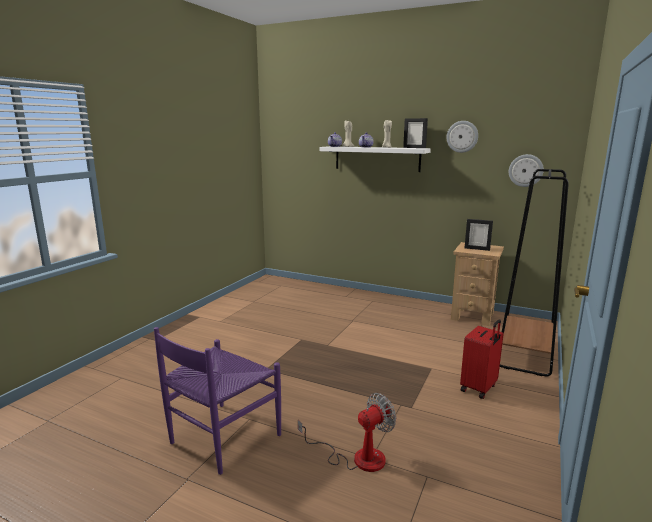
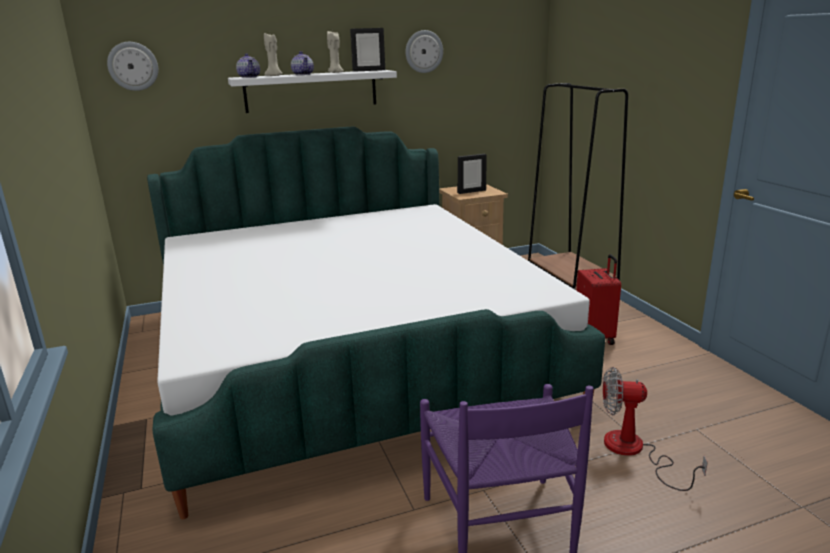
camera: 45 degrees left, 5 degrees up
fan [298,393,397,472] -> fan turned 90 degrees counterclockwise [603,367,708,491]
wall clock [509,154,544,187] -> wall clock moved to [107,42,158,91]
none -> bed [147,127,605,519]

